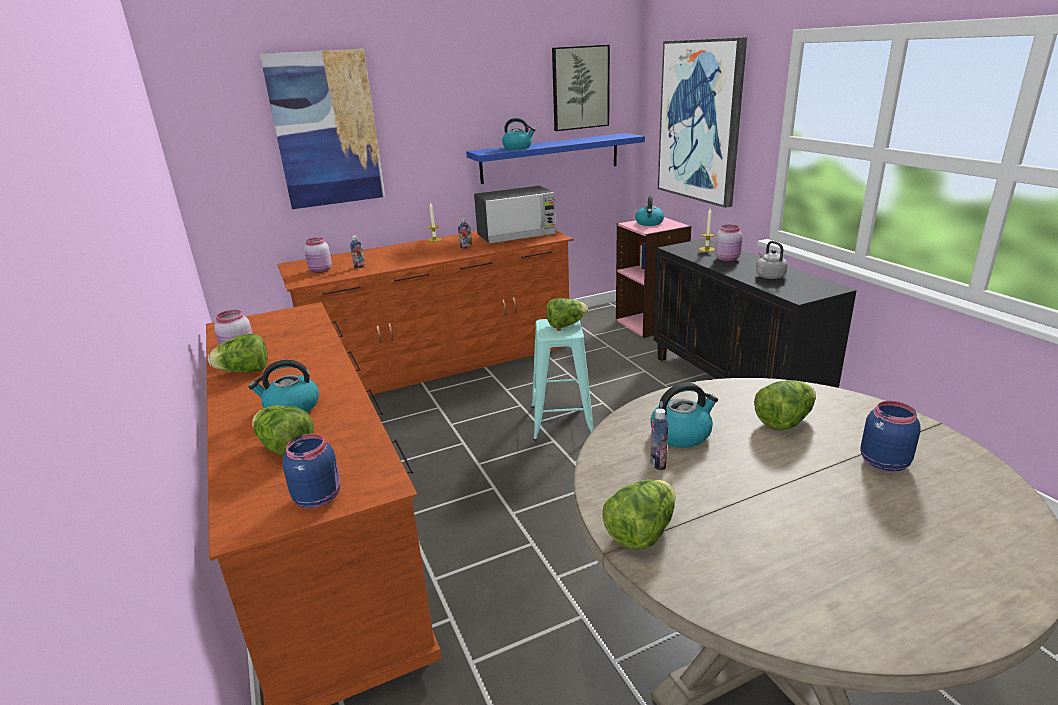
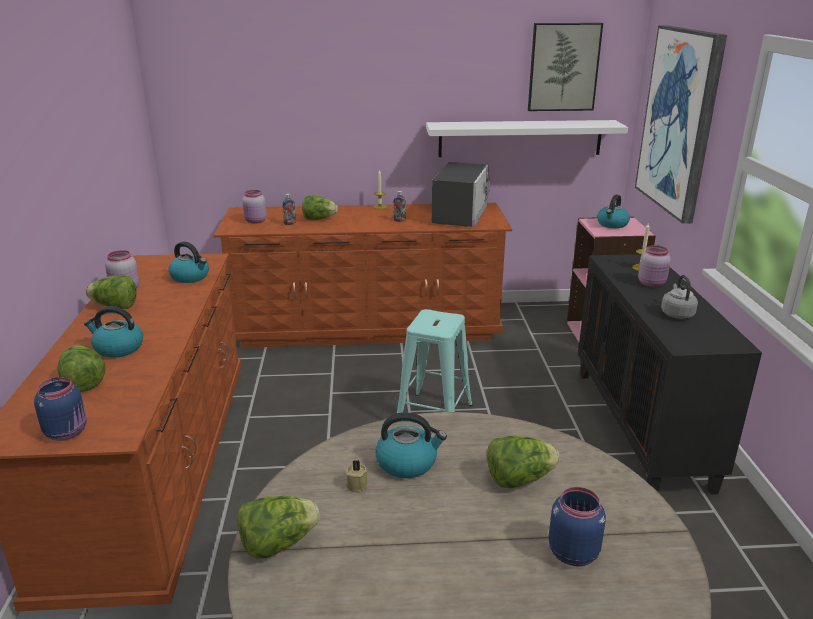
camera: 20 degrees right, 0 degrees up
picture [260,49,385,209] -> none
blue shelf [466,133,645,184] -> white shelf [426,120,628,157]
microwave [474,186,556,244] -> microwave turned 75 degrees counterclockwise [432,162,490,227]
kettle [502,118,536,150] -> kettle moved to [168,241,209,283]
lettuce [546,298,588,328] -> lettuce moved to [302,195,338,220]
bottle [650,408,668,470] -> beige candle [345,460,369,493]

